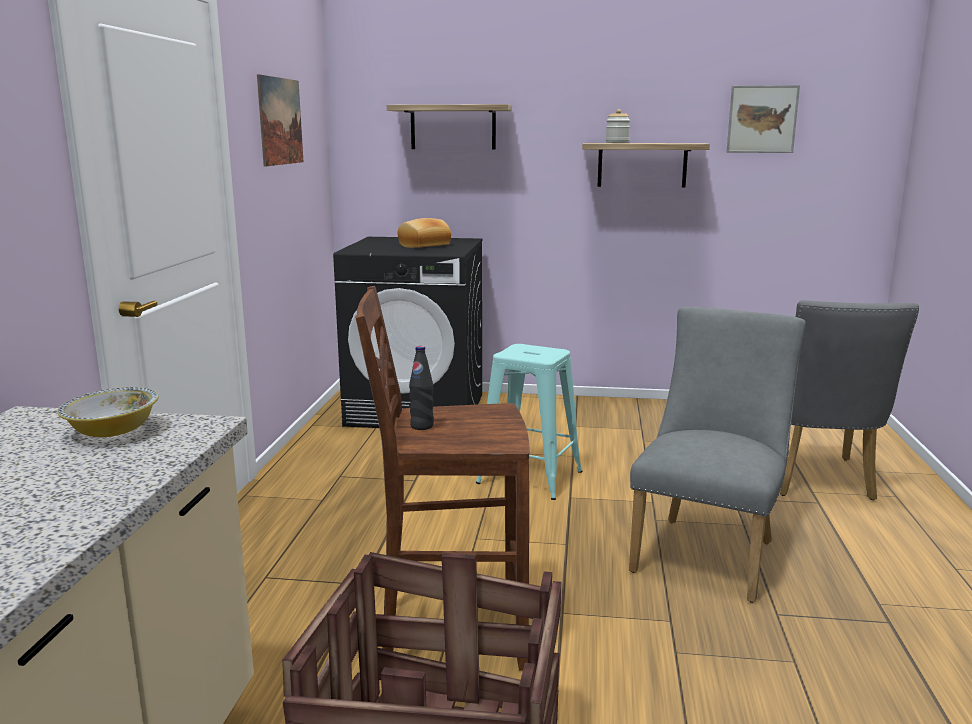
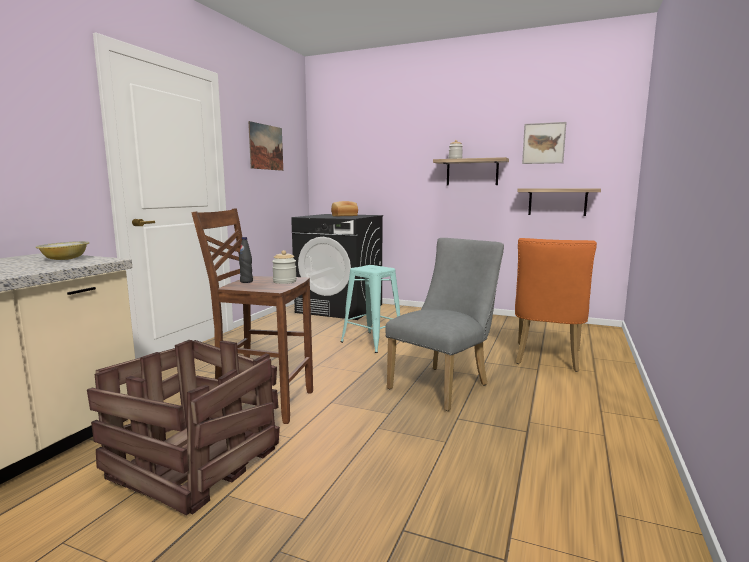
camera: 15 degrees right, 5 degrees down
shelf [387,104,512,149] -> shelf moved to [517,188,601,216]
grey chair [780,300,919,500] -> orange chair [515,238,597,372]
none -> jar [272,250,297,284]

